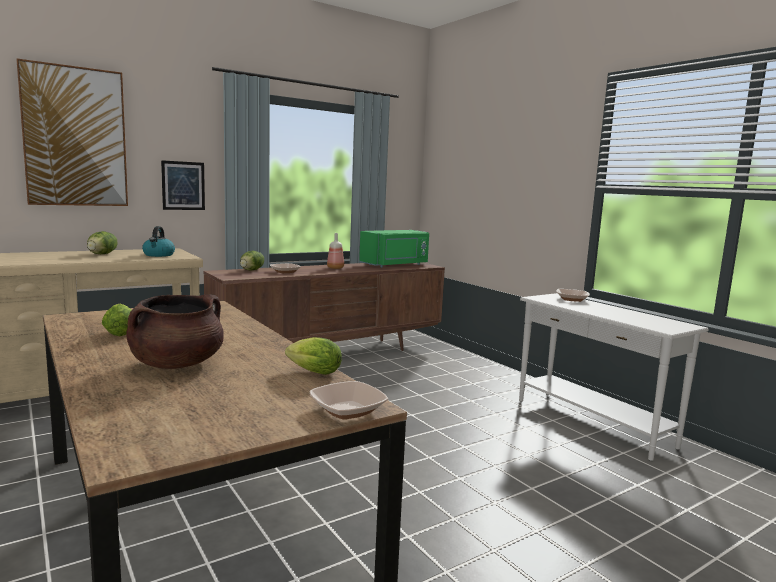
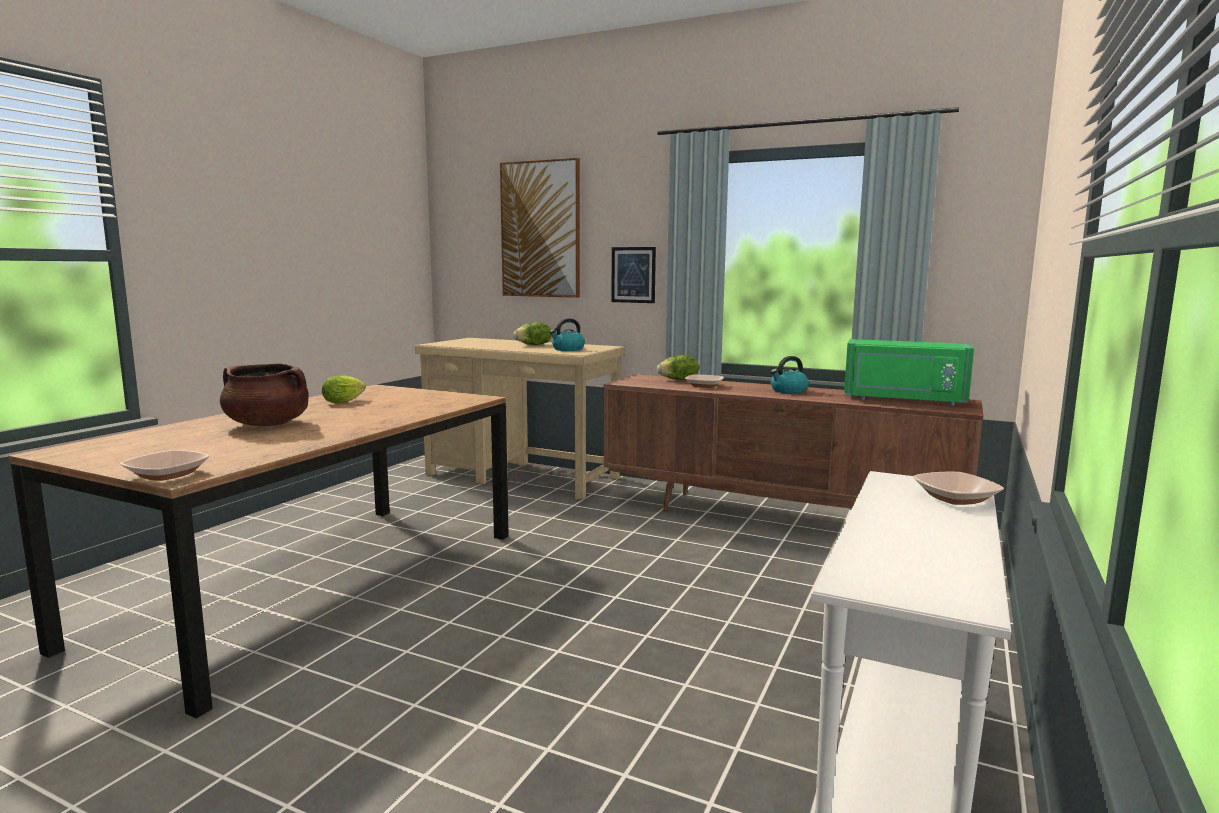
camera: 60 degrees right, 0 degrees up
lettuce [285,337,342,375] -> none
bottle [327,233,344,269] -> kettle [771,356,809,394]

